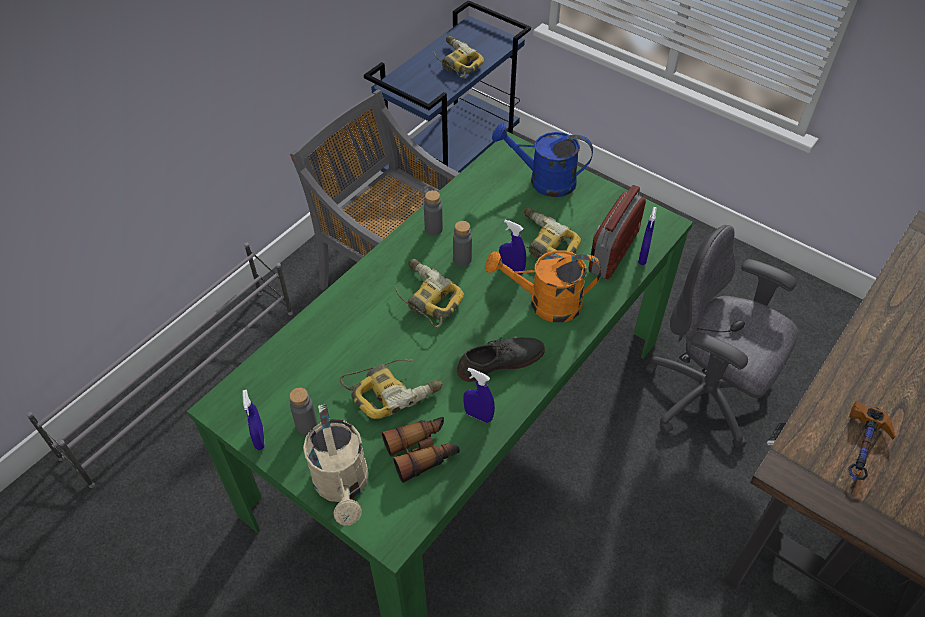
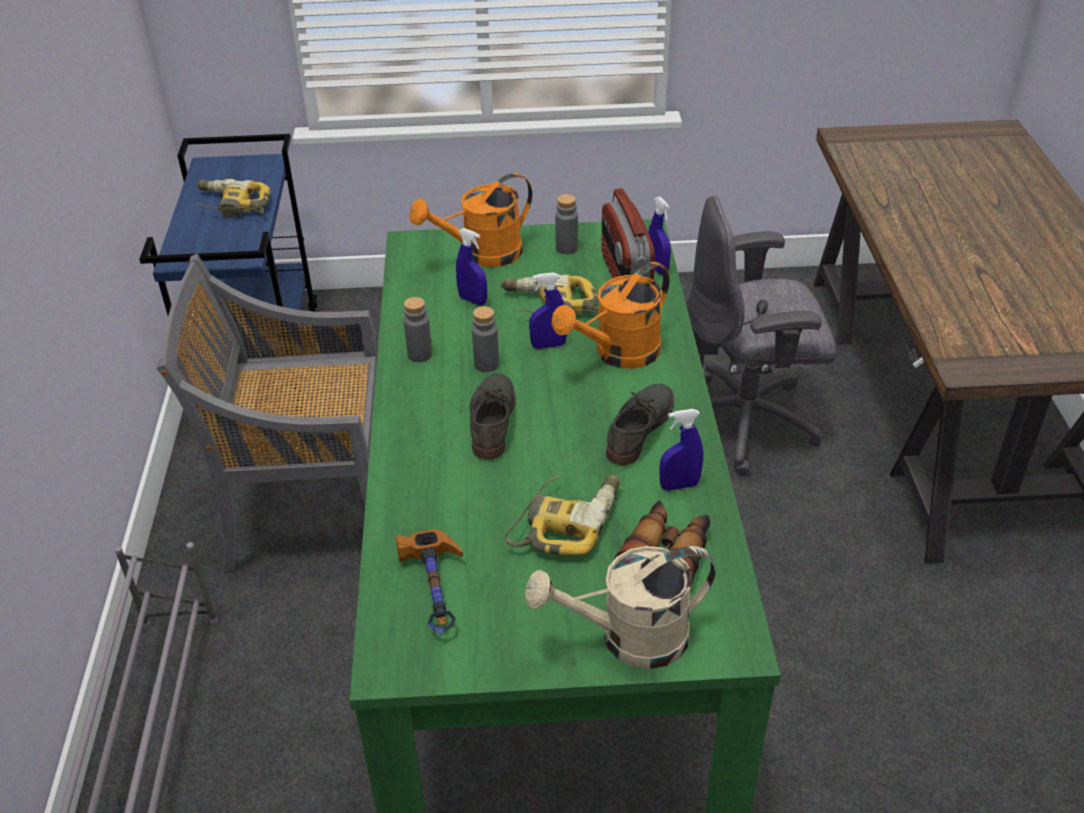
camera: 40 degrees left, 10 degrees down
blue spray bottle [242,390,265,450] -> blue spray bottle moved to [456,228,487,305]
grey bottle [289,388,317,435] -> grey bottle moved to [555,194,578,254]
beige watering can [303,404,369,526] -> beige watering can turned 135 degrees clockwise [525,546,715,669]
power drill [393,259,464,329] -> grey shoe [470,373,516,459]
blue watering can [492,123,593,197] -> orange watering can [409,173,533,267]
hammer [848,401,895,481] -> hammer moved to [396,529,463,635]

